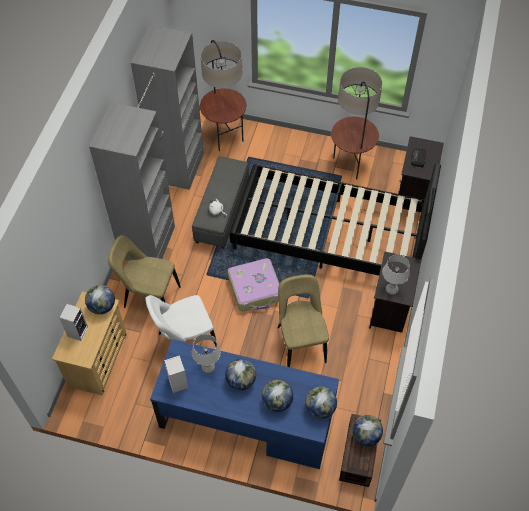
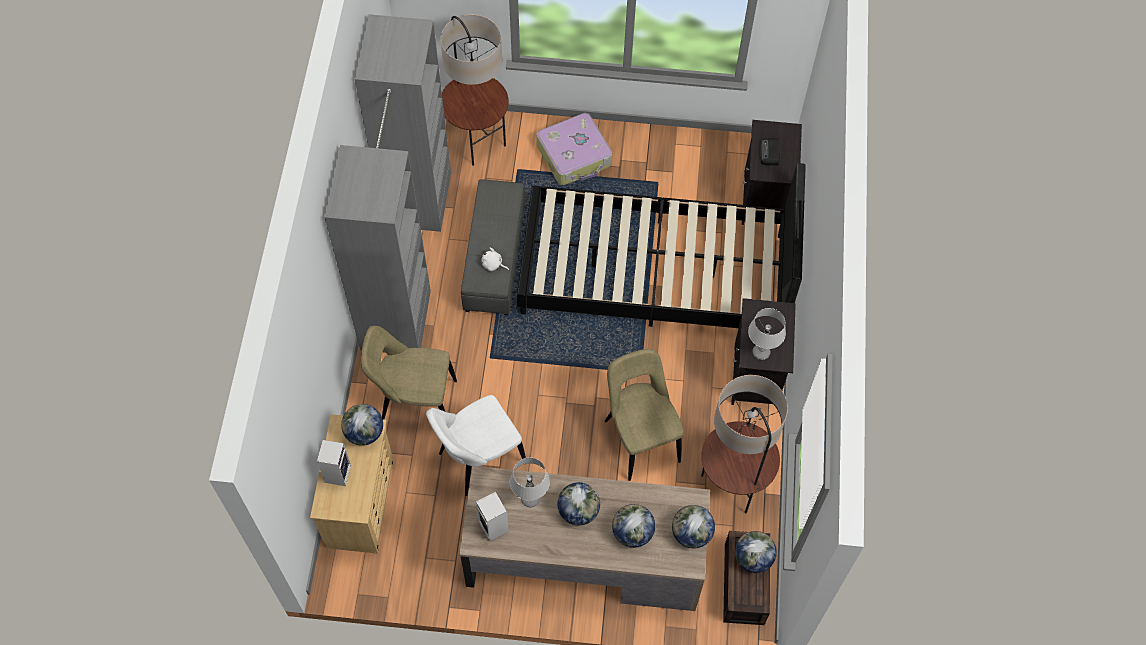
camera: 10 degrees left, 5 degrees up
blue desk [150,339,339,469] -> brown desk [459,466,710,611]
suitcase [228,258,279,312] -> suitcase moved to [536,113,612,185]
floor lamp [331,67,382,180] -> floor lamp moved to [701,375,788,514]

